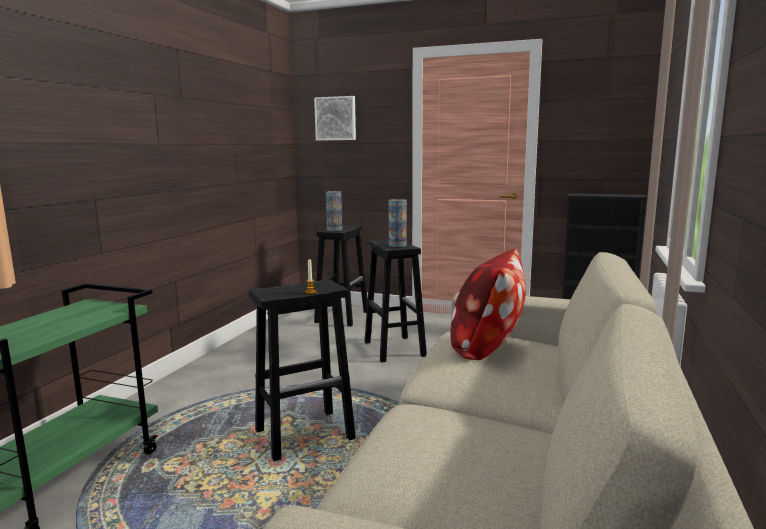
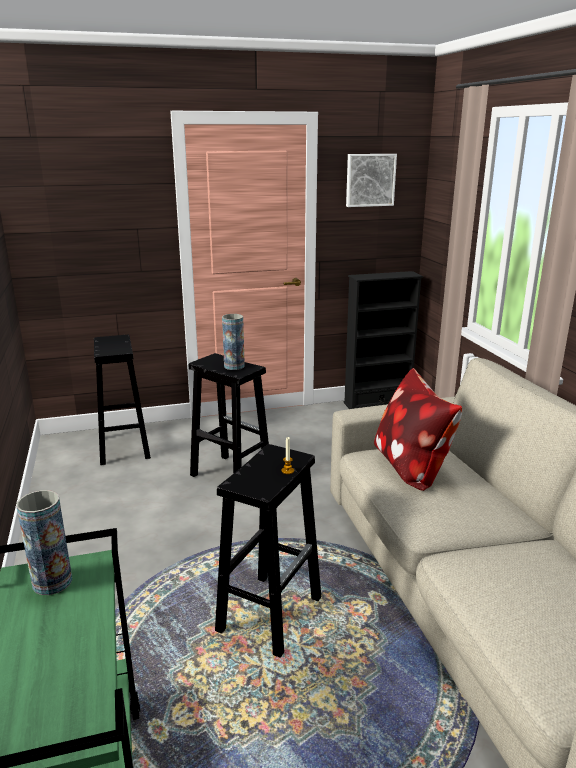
camera: 35 degrees left, 10 degrees up
picture [314,96,356,141] -> picture moved to [346,154,397,207]
vase [326,191,342,231] -> vase moved to [17,490,72,595]

